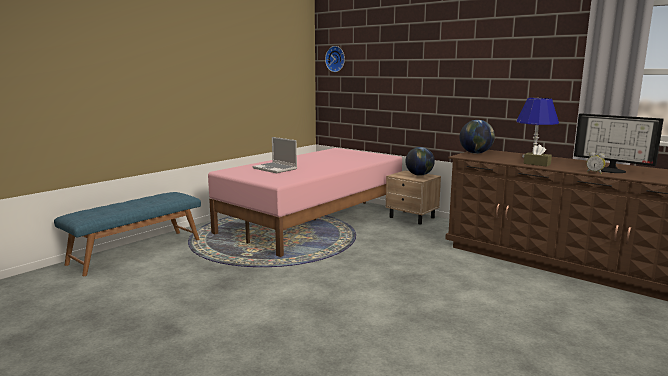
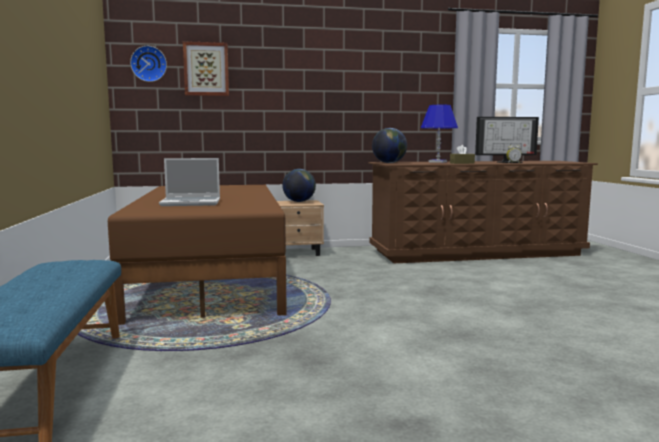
camera: 50 degrees left, 5 degrees down
pink bed [208,148,402,257] -> brown bed [108,185,287,325]
none -> picture [183,41,229,96]

